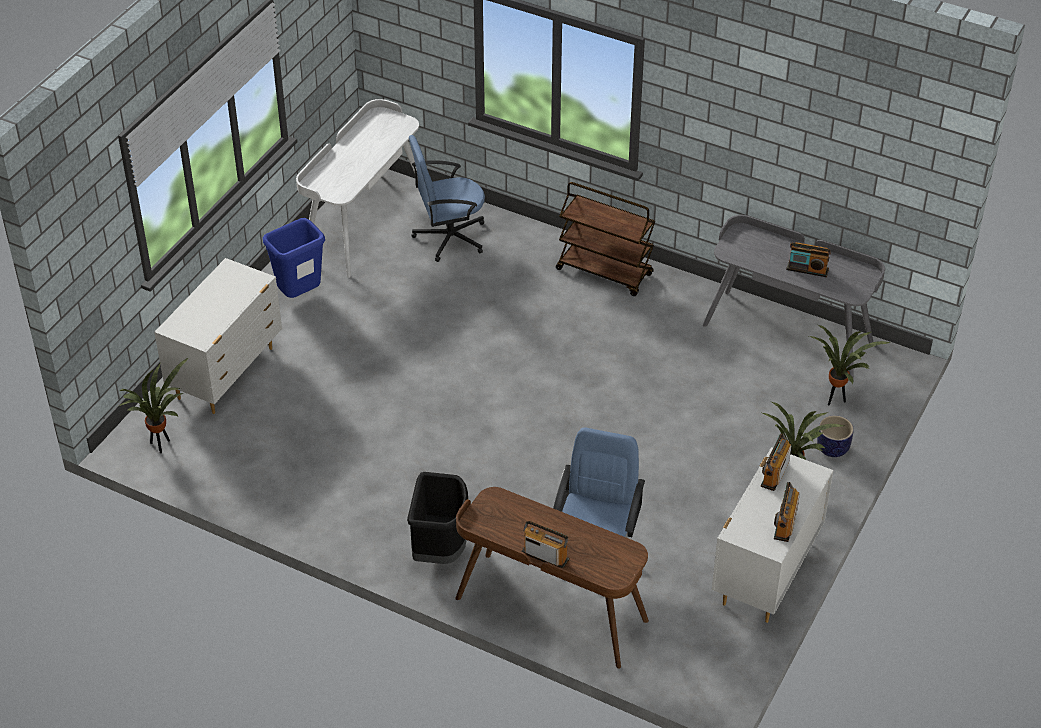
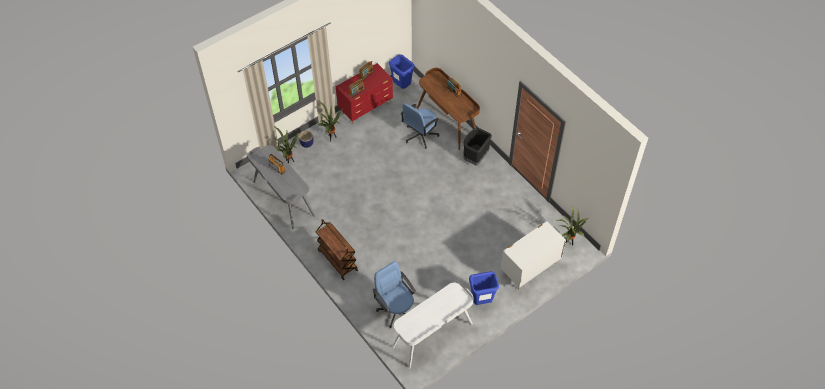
camera: 155 degrees left, 10 degrees up
blue office chair [409,135,485,262] -> blue office chair turned 135 degrees counterclockwise [373,261,417,328]
white dresser [711,447,833,623] -> red dresser [336,63,393,124]
none -> blue trash can [388,54,415,89]

